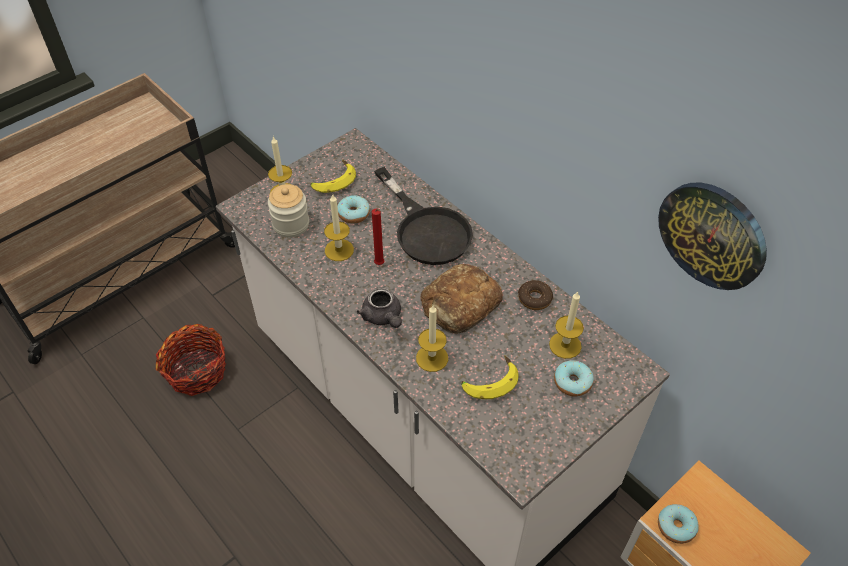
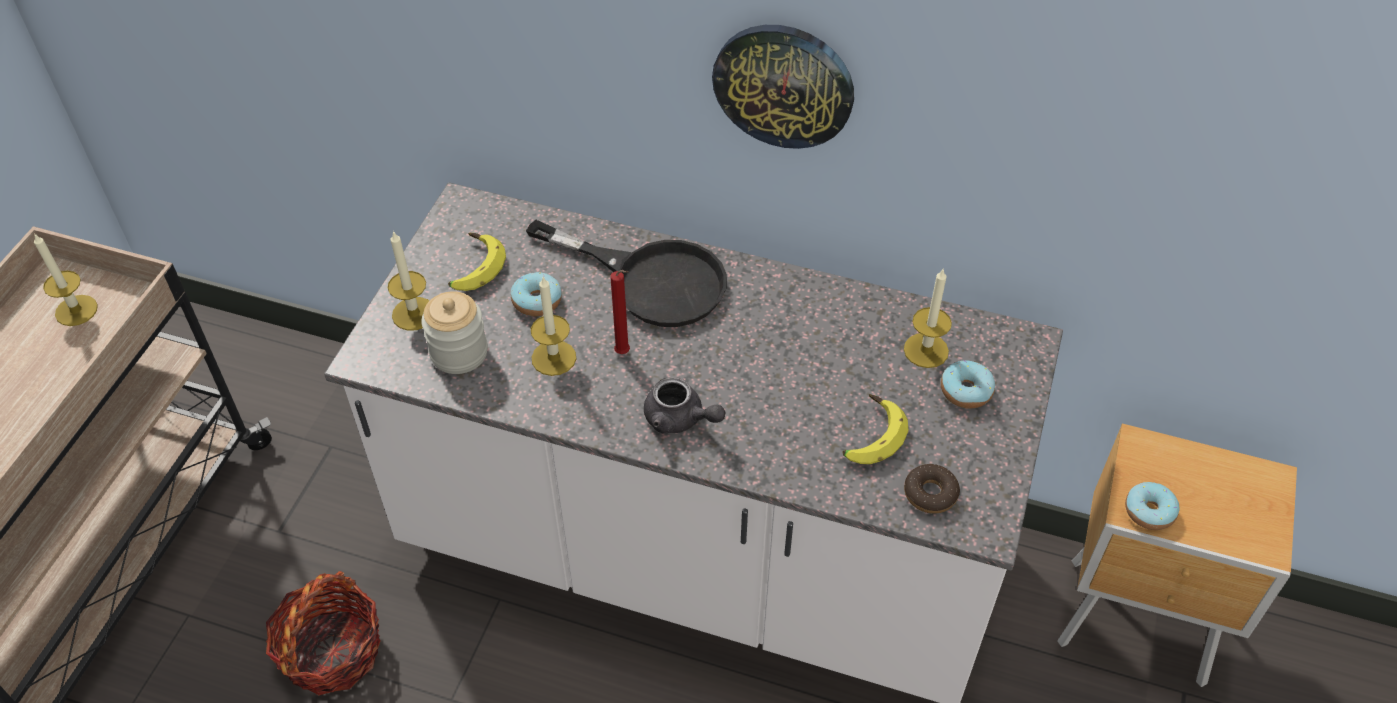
camera: 30 degrees left, 0 degrees up
candle [416,305,448,372] -> candle moved to [34,233,98,326]
bread [420,264,503,334] -> none
donut [518,280,553,310] -> donut moved to [904,464,960,514]
wall clock [658,183,767,290] -> wall clock moved to [712,25,854,149]

